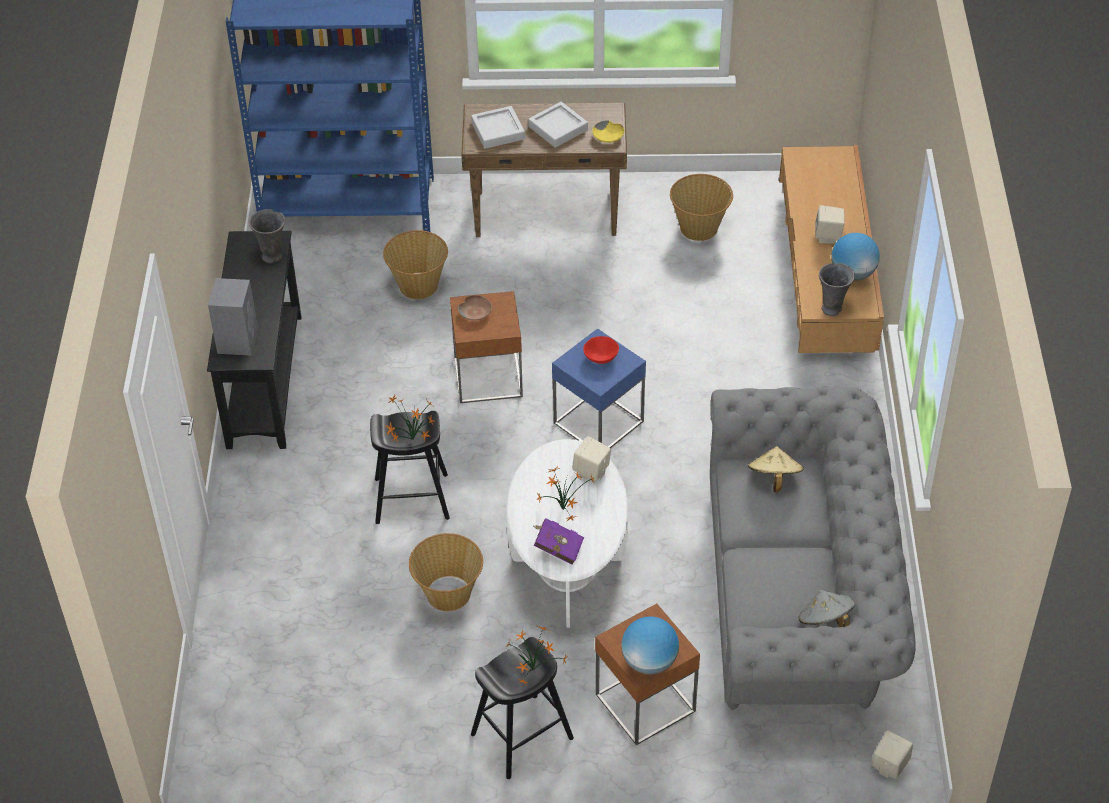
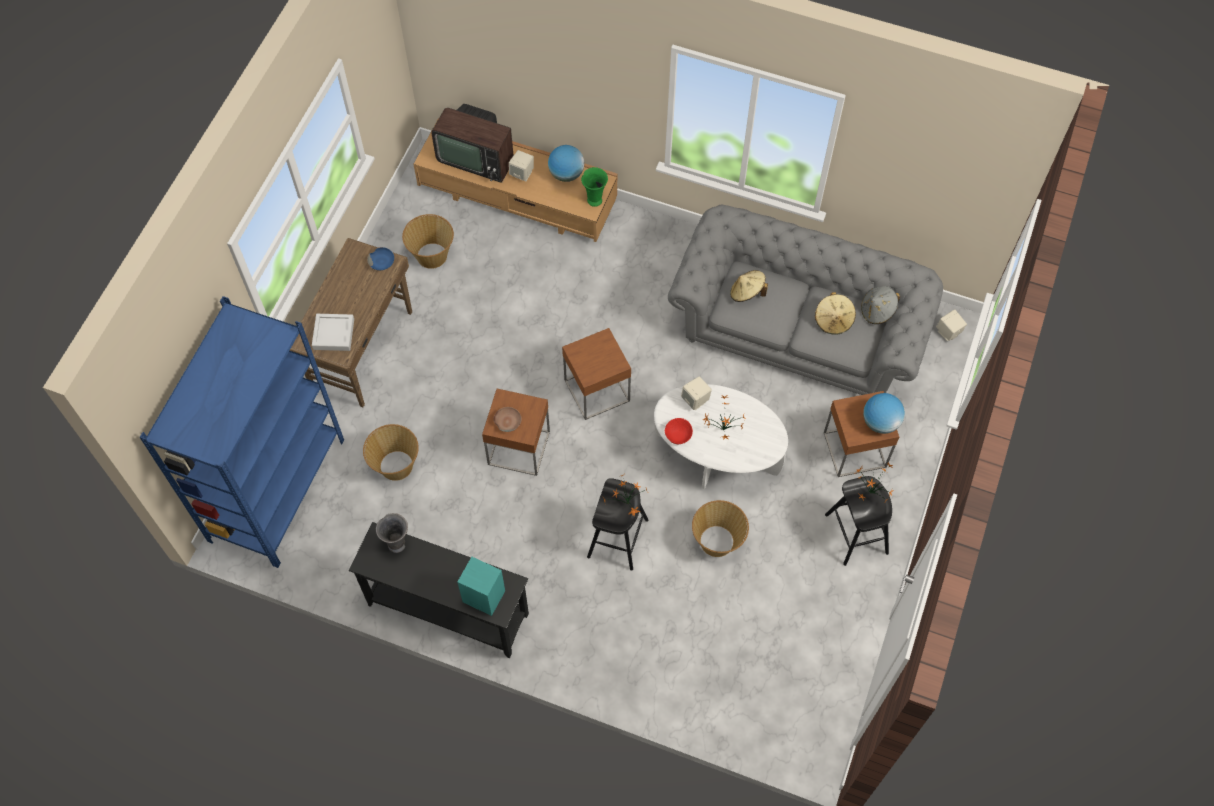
camera: 70 degrees left, 15 degrees up
grey speaker [208,278,258,356] -> turquoise speaker [457,557,505,616]
grey tray [528,102,588,148] -> none
purple book [534,518,584,565] -> none
blue side table [552,328,646,448] -> brown side table [562,328,631,420]
red bowl [583,336,619,364] -> red bowl moved to [665,418,693,444]
yellow bowl [592,120,624,143] -> blue bowl [367,247,394,270]
grey vase [819,263,855,316] -> green vase [581,167,608,207]
none -> television [431,104,514,183]
none -> beige hat [815,292,856,335]

